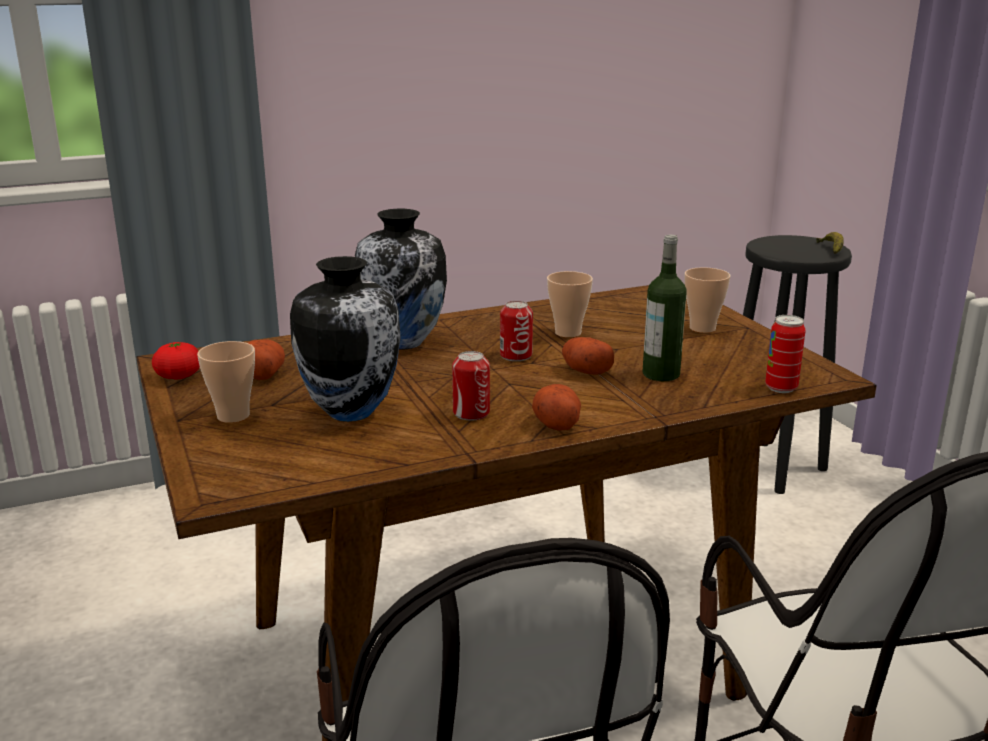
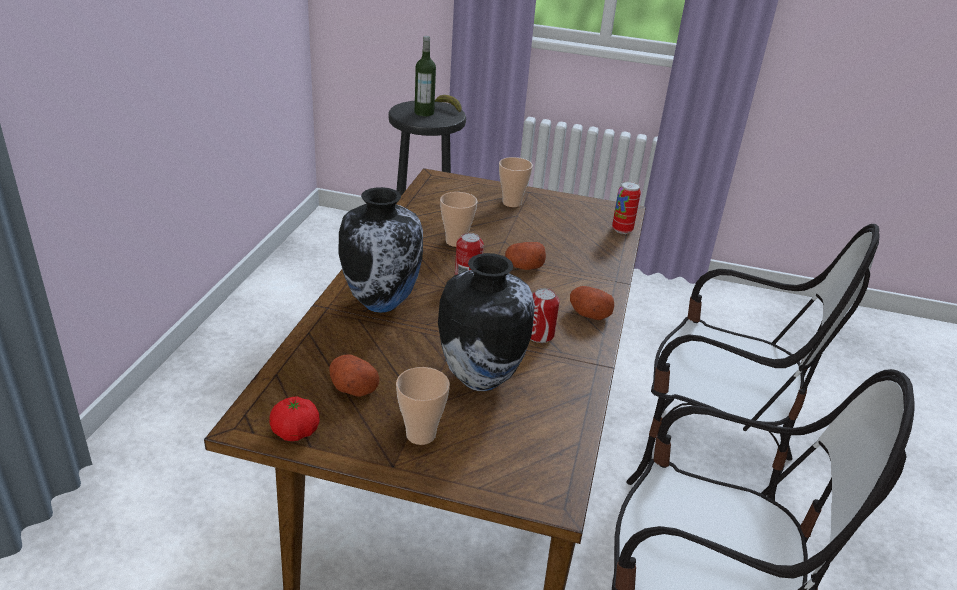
camera: 55 degrees left, 10 degrees up
bottle [642,235,687,381] -> bottle moved to [415,36,436,116]

